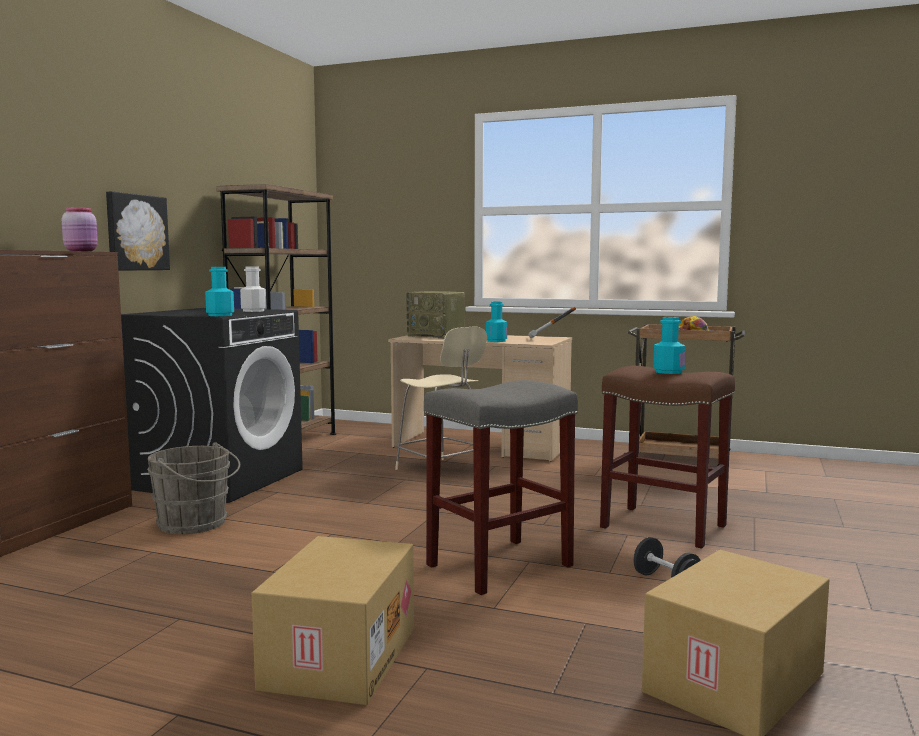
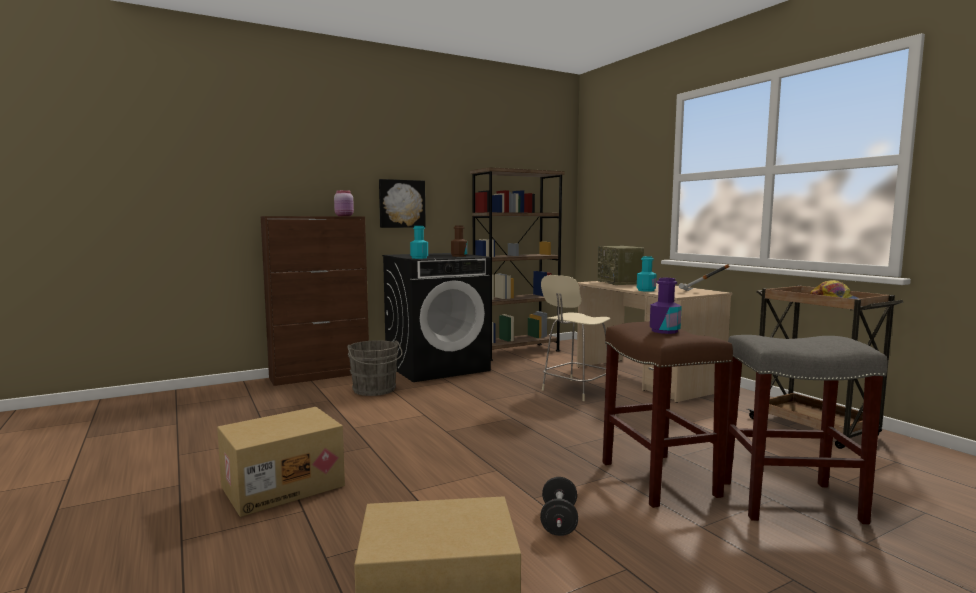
camera: 40 degrees right, 0 degrees up
white bottle [240,266,266,312] -> brown bottle [451,225,467,257]
beige chair [395,327,487,470] -> beige chair turned 45 degrees clockwise [541,275,610,401]
grey stool [424,380,578,595] -> grey stool moved to [724,335,888,524]
turquoise bottle [653,317,686,374] -> purple bottle [650,278,682,334]

